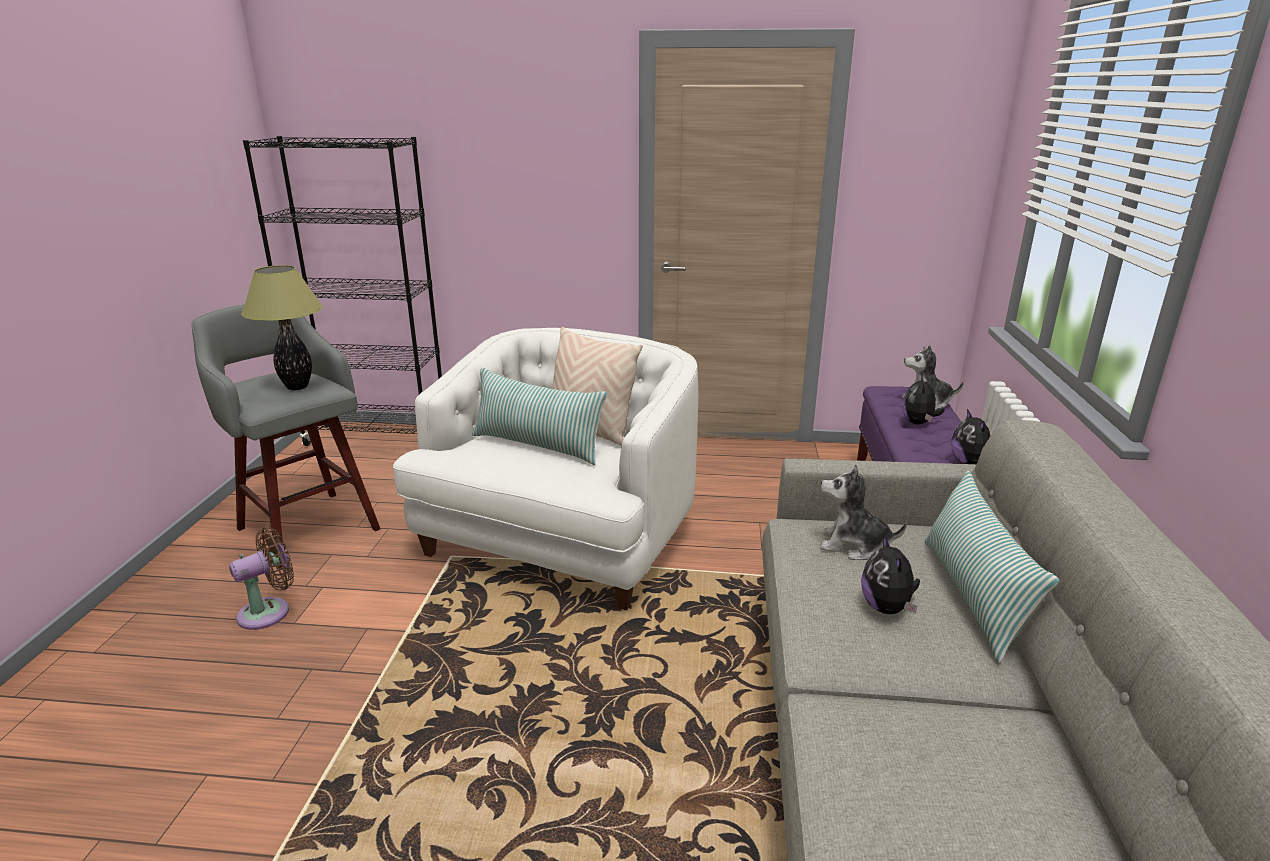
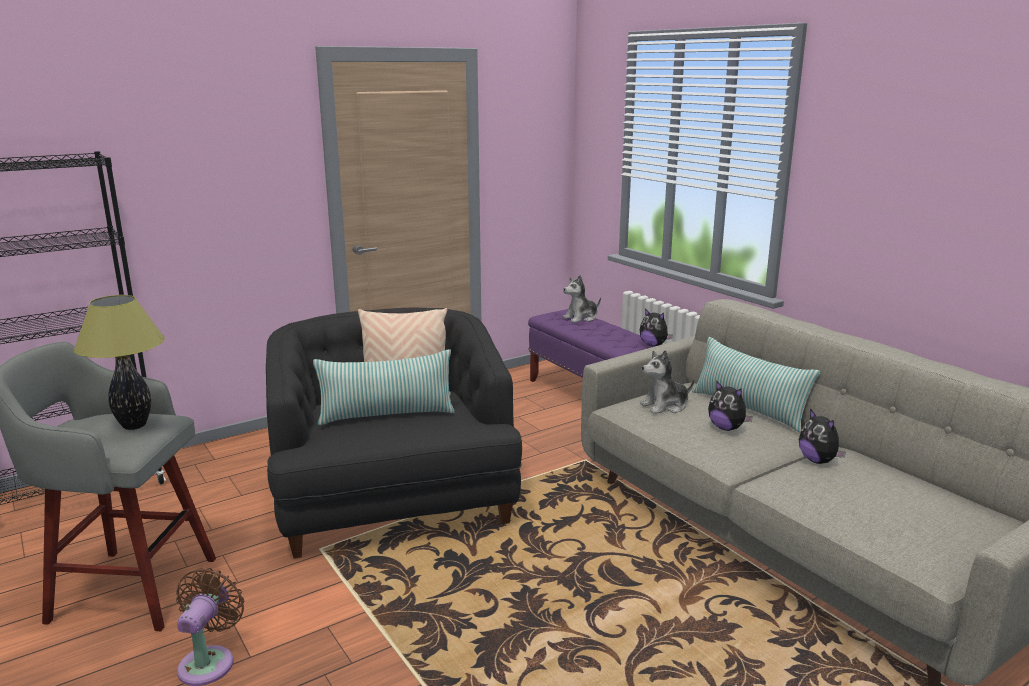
camera: 40 degrees left, 5 degrees down
white armchair [393,328,698,610] -> black armchair [266,308,522,558]
plush toy [902,374,945,425] -> plush toy moved to [799,408,846,464]

